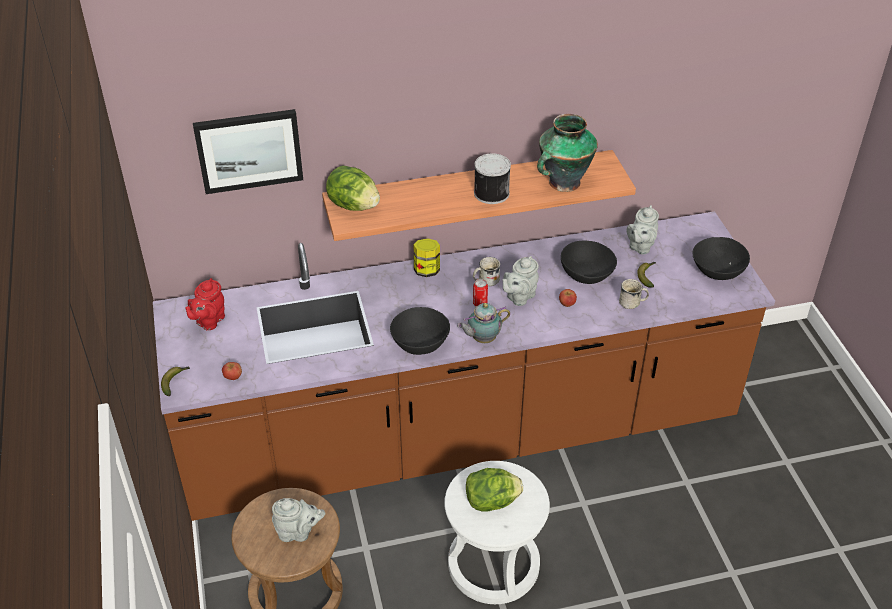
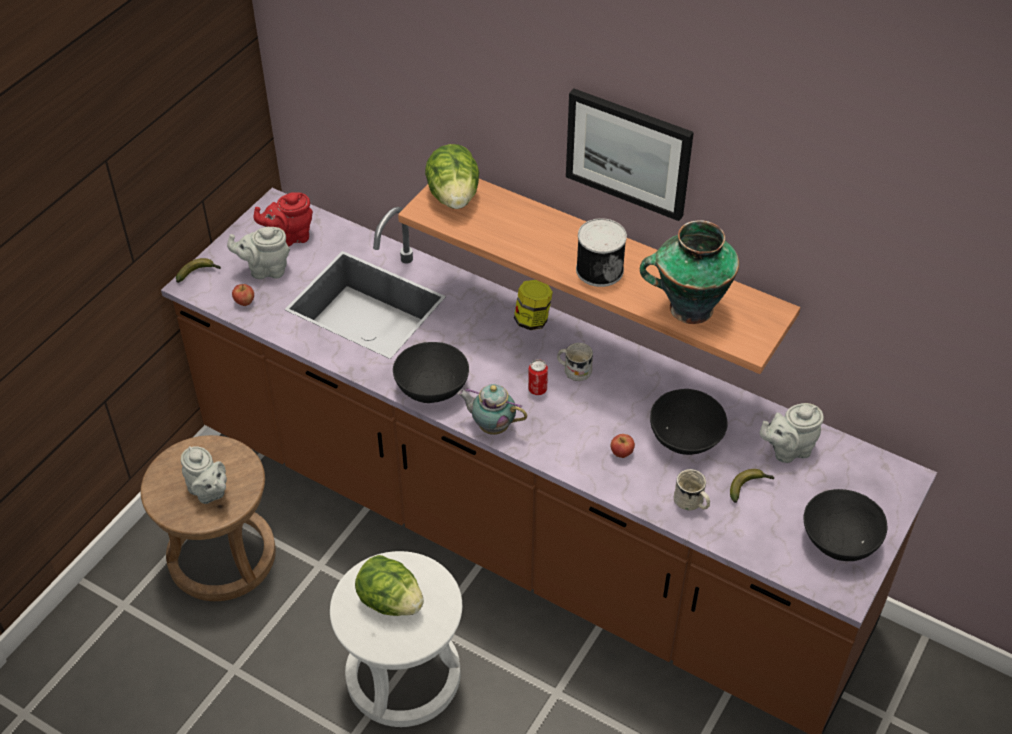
camera: 45 degrees right, 5 degrees up
picture [193,109,303,194] -> picture moved to [566,89,694,221]
grey teapot [503,256,539,306] -> grey teapot moved to [227,227,290,279]

